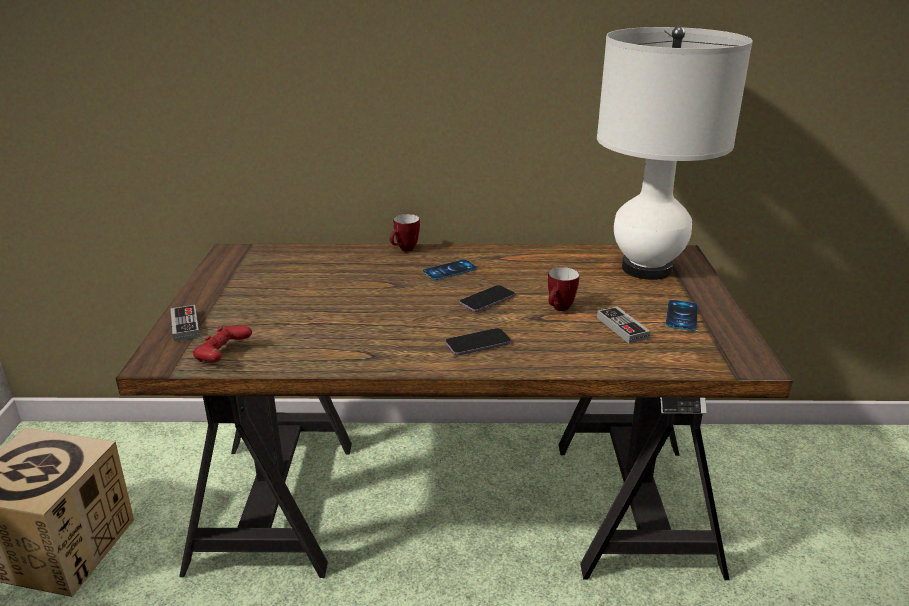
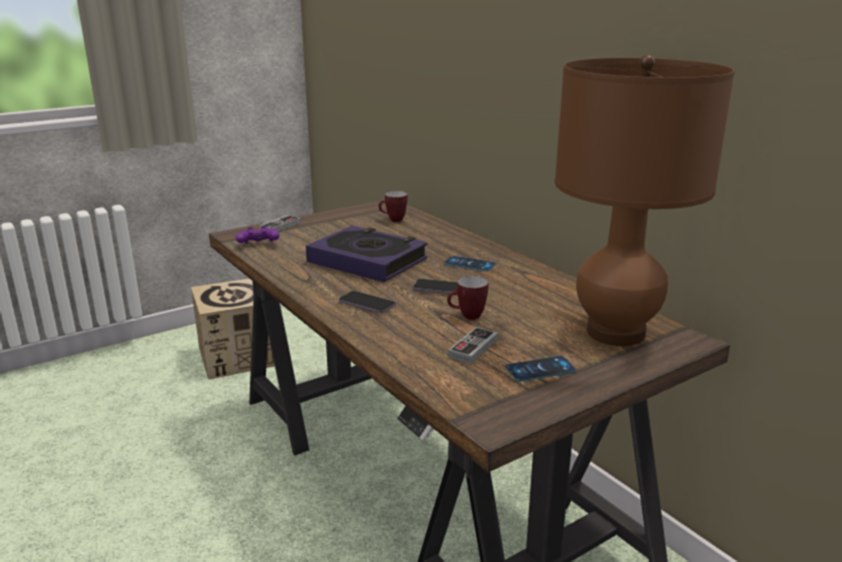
camera: 55 degrees right, 5 degrees down
red game controller [193,326,252,362] -> purple game controller [236,226,279,244]
mug [390,214,420,251] -> mug moved to [379,191,407,222]
white table lamp [597,26,753,280] -> brown table lamp [555,54,735,346]
none -> book [306,226,428,282]

